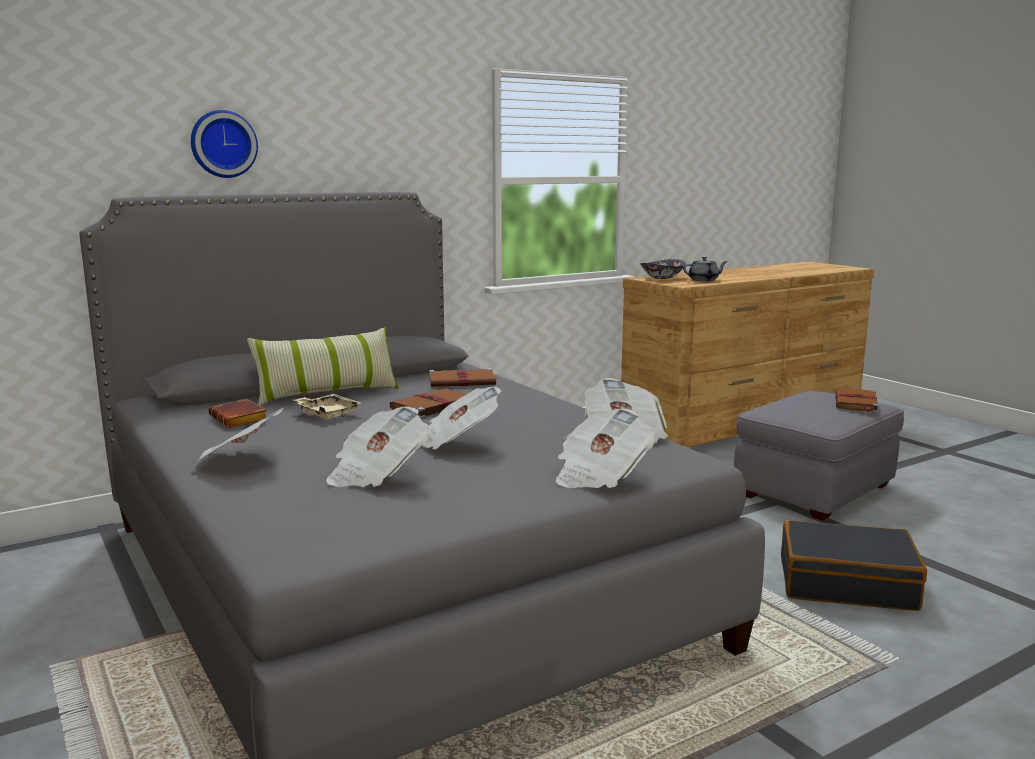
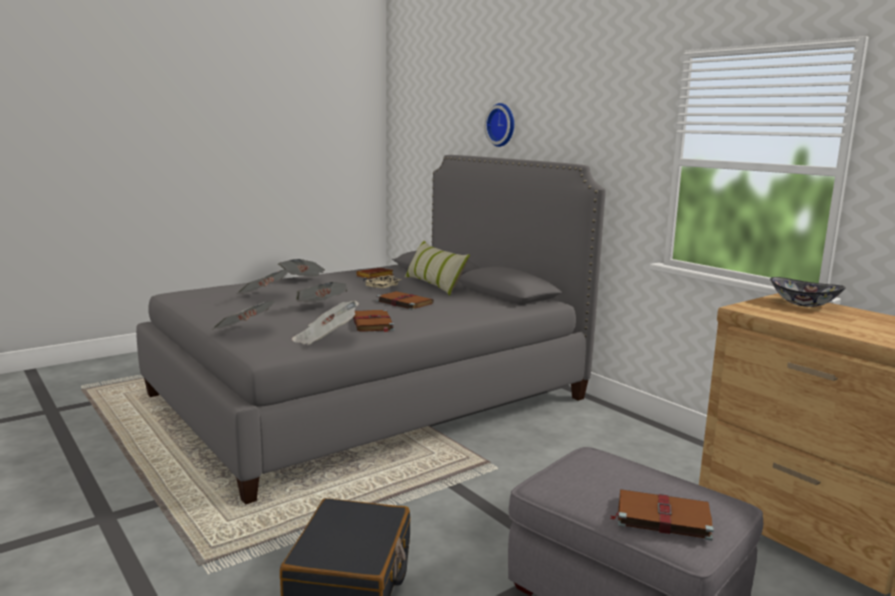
camera: 85 degrees right, 0 degrees up
brown book [429,368,498,387] -> brown book moved to [353,309,395,332]
grey teapot [683,257,728,281] -> none

